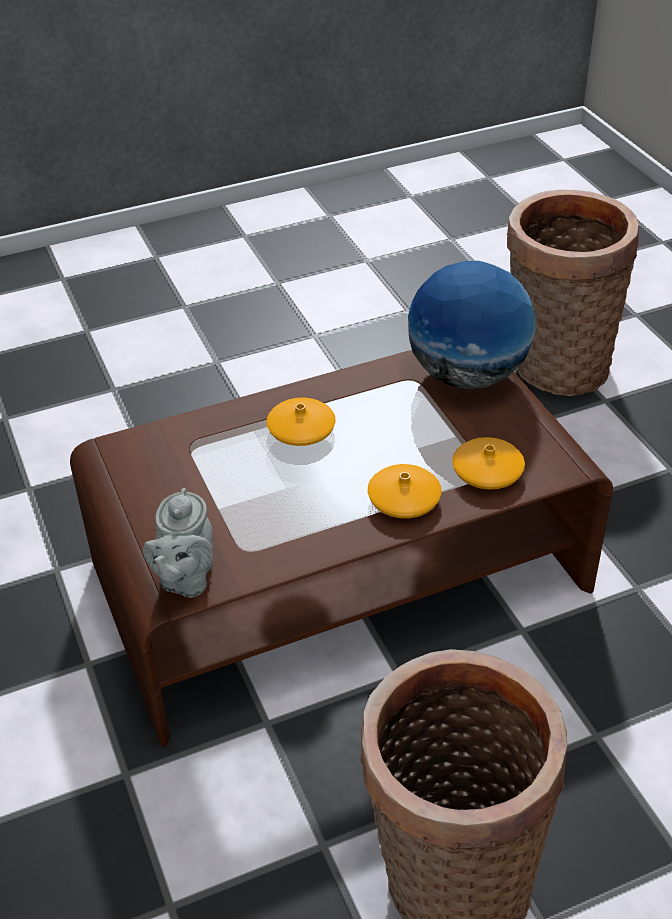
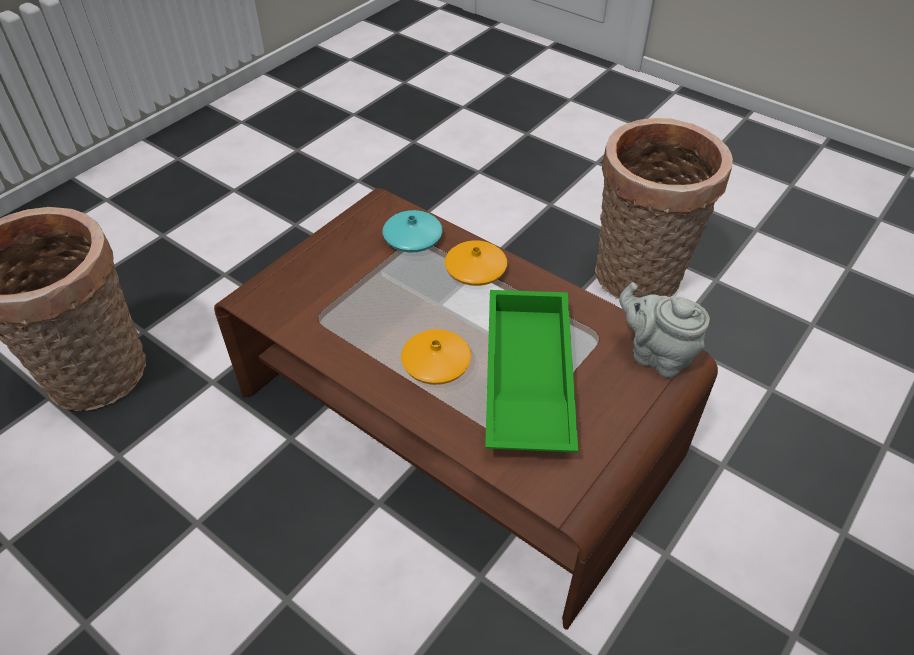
camera: 120 degrees left, 5 degrees up
grey teapot [143,488,213,598] -> grey teapot turned 120 degrees counterclockwise [619,282,710,378]
globe [408,261,535,389] -> none
orange vase [452,437,525,489] -> turquoise vase [383,210,443,252]
none -> green tray [485,290,578,452]

